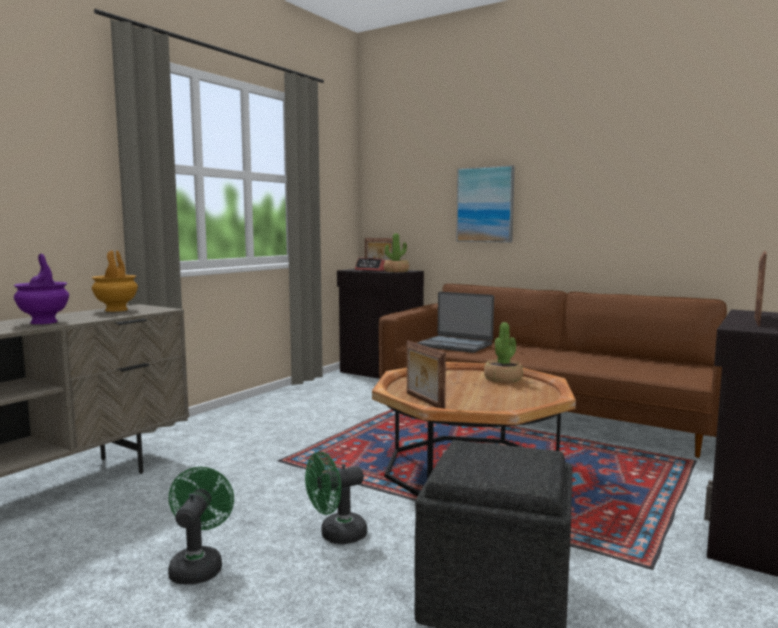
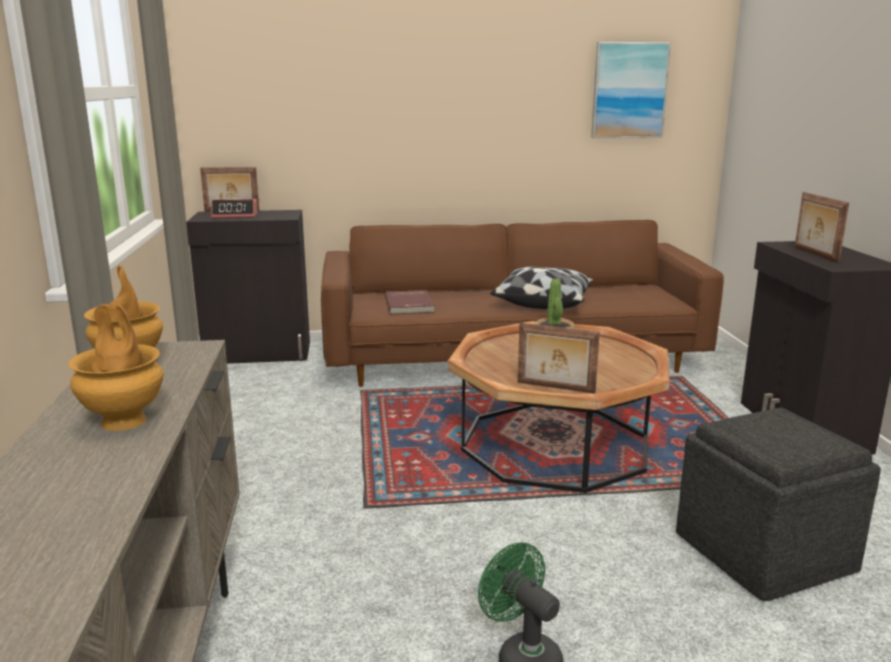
camera: 40 degrees left, 10 degrees up
purple vase [14,254,69,324] -> brown vase [68,304,164,431]
green fan [305,452,367,544] -> none
potted plant [384,233,409,272] -> none
laptop [417,292,494,353] -> red book [385,290,434,314]
picture [456,165,515,243] -> picture moved to [591,42,671,138]
none -> pillow [490,267,593,309]

